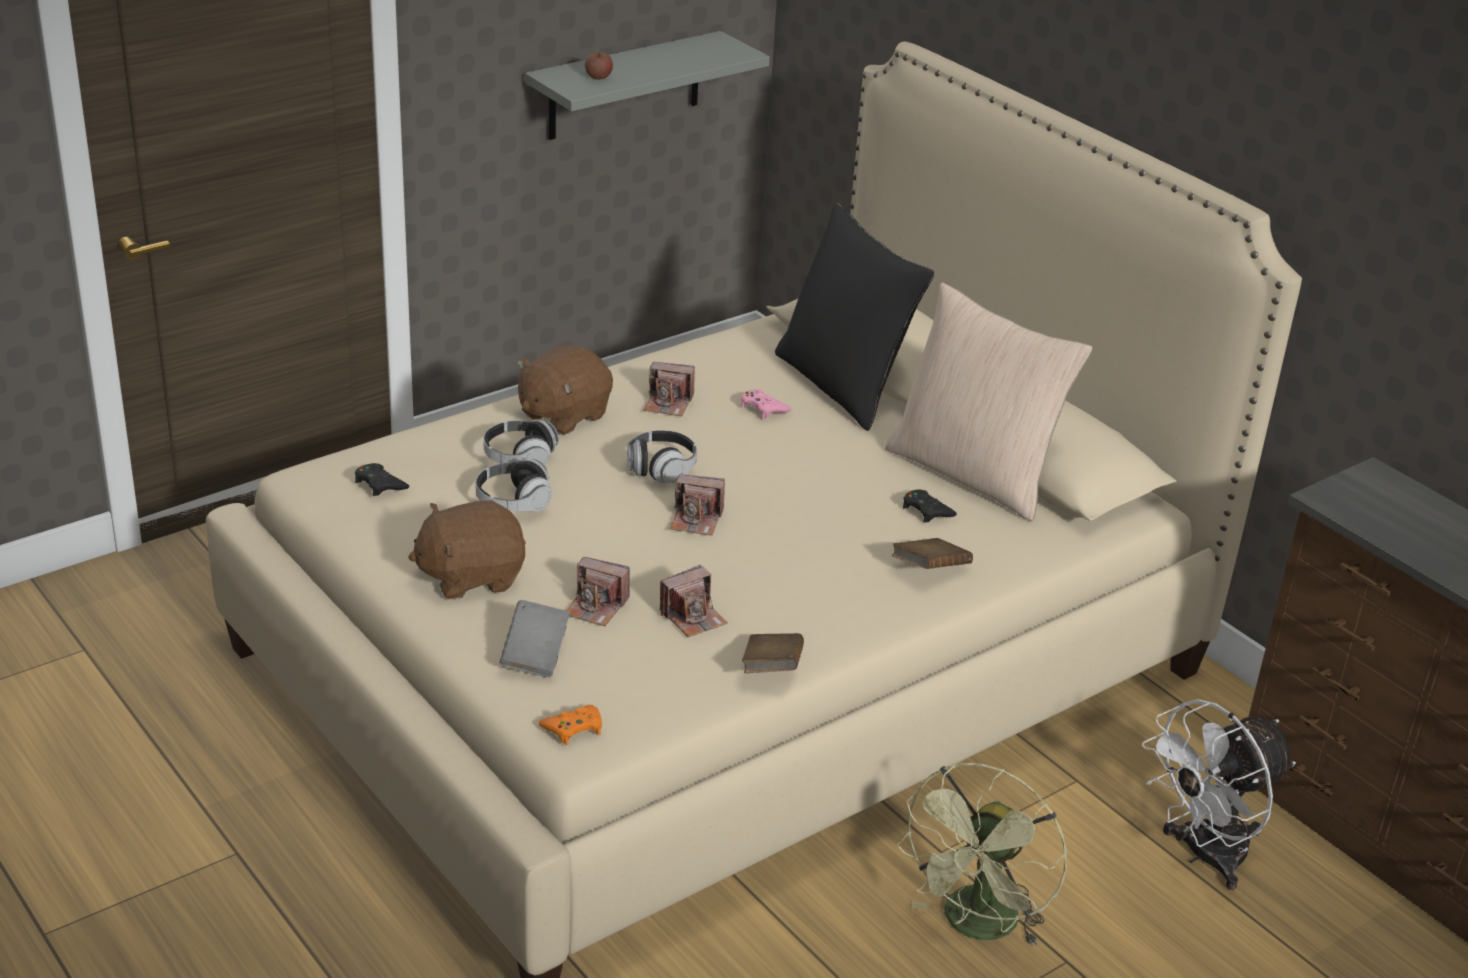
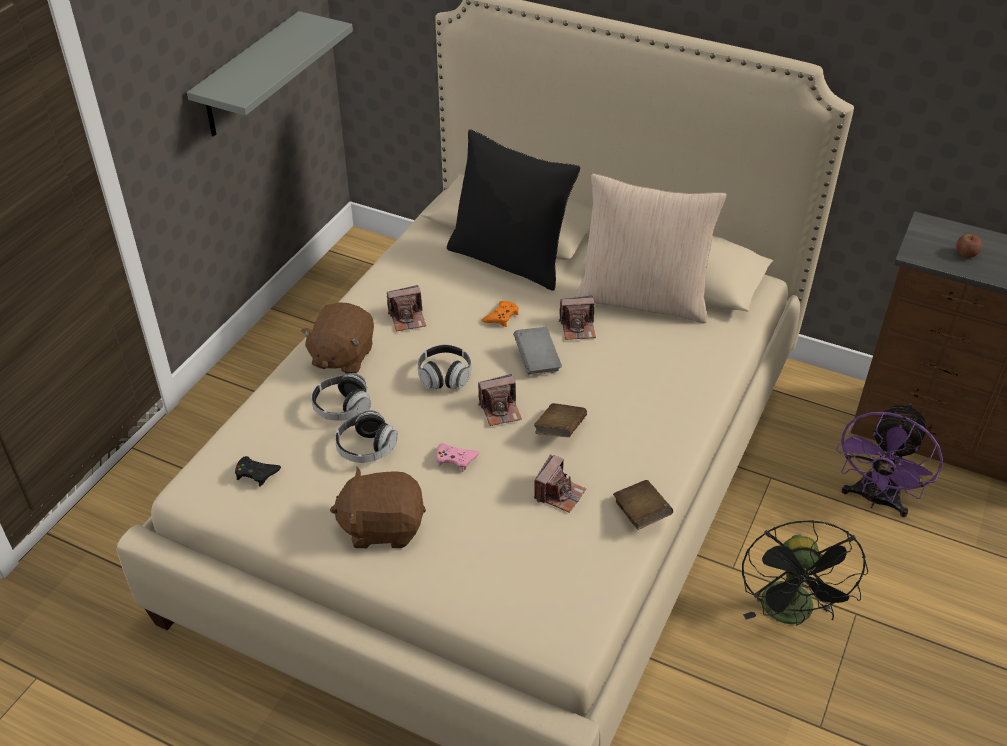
camera: 25 degrees left, 10 degrees up
brown plush toy [408,500,526,599] -> brown plush toy turned 45 degrees clockwise [330,467,426,548]
grey book [500,600,570,677] -> grey book moved to [513,327,562,375]
orange game controller [539,705,602,745] -> orange game controller moved to [481,301,519,327]
camera [566,557,630,626] -> camera moved to [559,296,596,340]
apple [585,52,613,79] -> apple moved to [956,234,982,258]
pink game controller [741,389,791,419] -> pink game controller moved to [437,443,479,472]
brown book [892,538,973,569] -> brown book moved to [534,403,587,437]
green fan [897,763,1068,947] -> black fan [742,520,868,626]
black game controller [903,489,957,523] -> none
white fan [1142,699,1296,890] -> purple fan [836,403,943,517]

